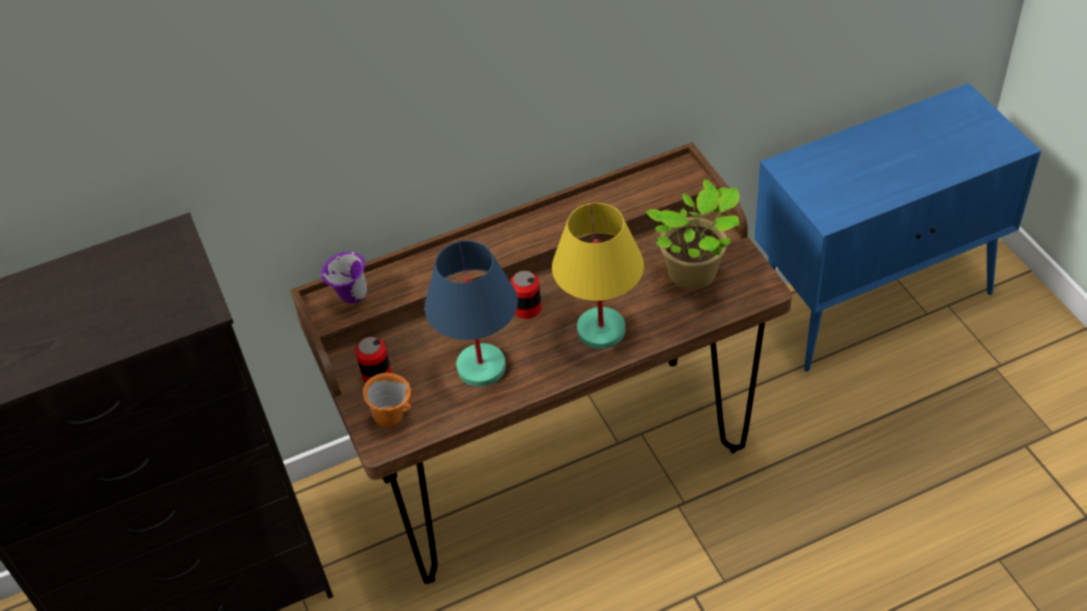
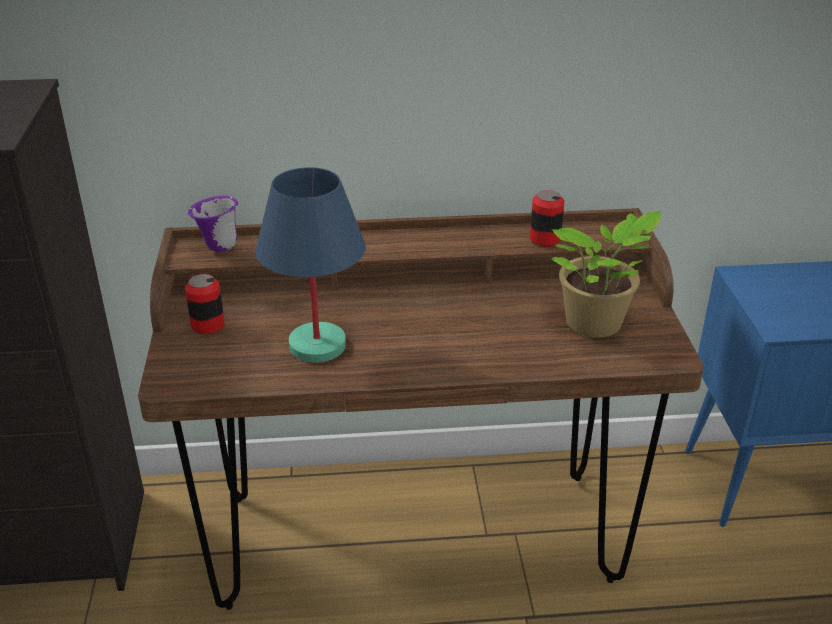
camera: 15 degrees right, 15 degrees down
orange mug [363,373,411,427] -> none
can [510,271,542,319] -> can moved to [530,190,564,247]
yellow table lamp [552,203,644,349] -> none

